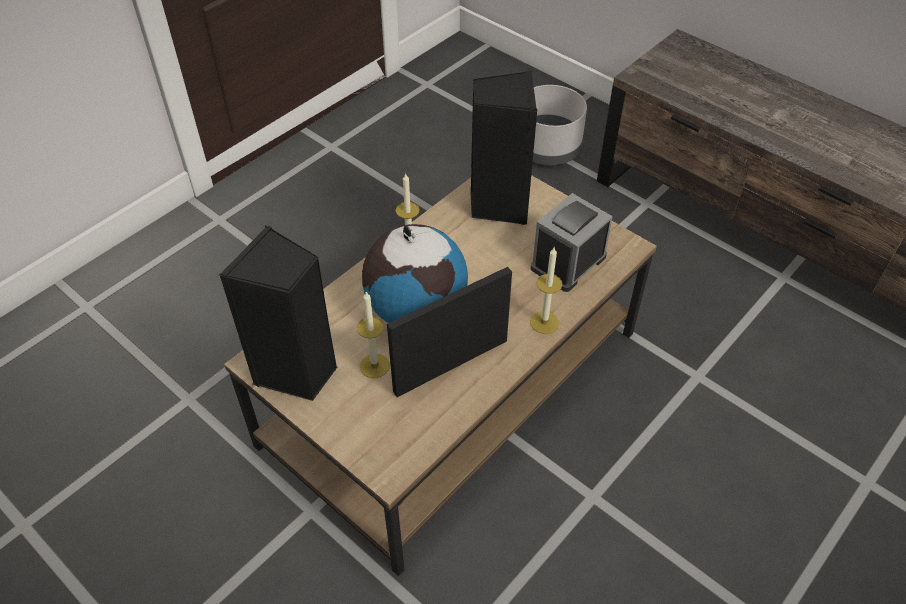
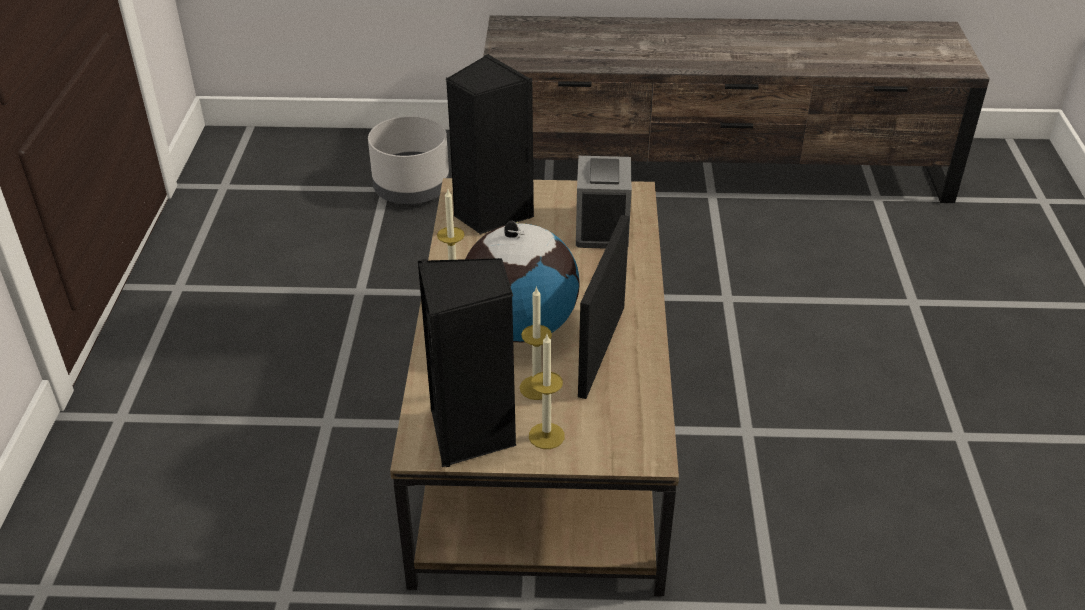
camera: 40 degrees left, 10 degrees down
candle [530,248,563,334] -> candle moved to [529,334,565,449]

